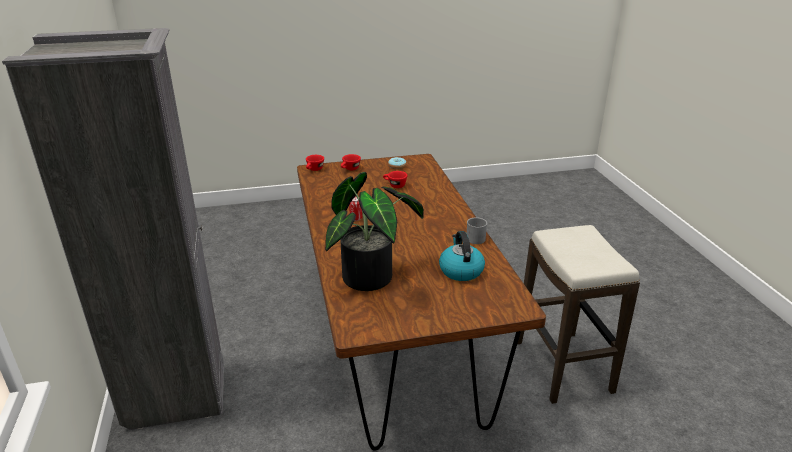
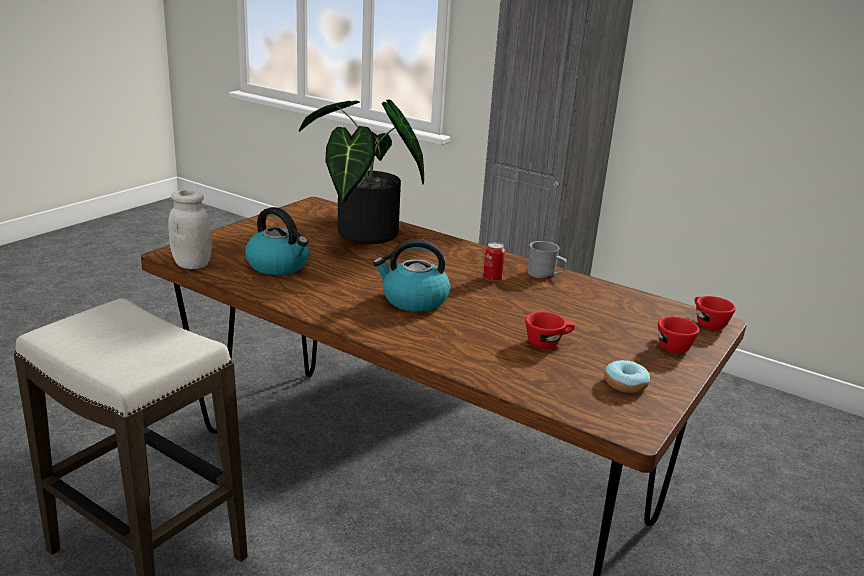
camera: 135 degrees right, 5 degrees down
grey mug [467,217,487,244] -> grey mug moved to [527,241,567,279]
none -> white jar [168,190,212,269]
none -> kettle [373,239,450,312]

